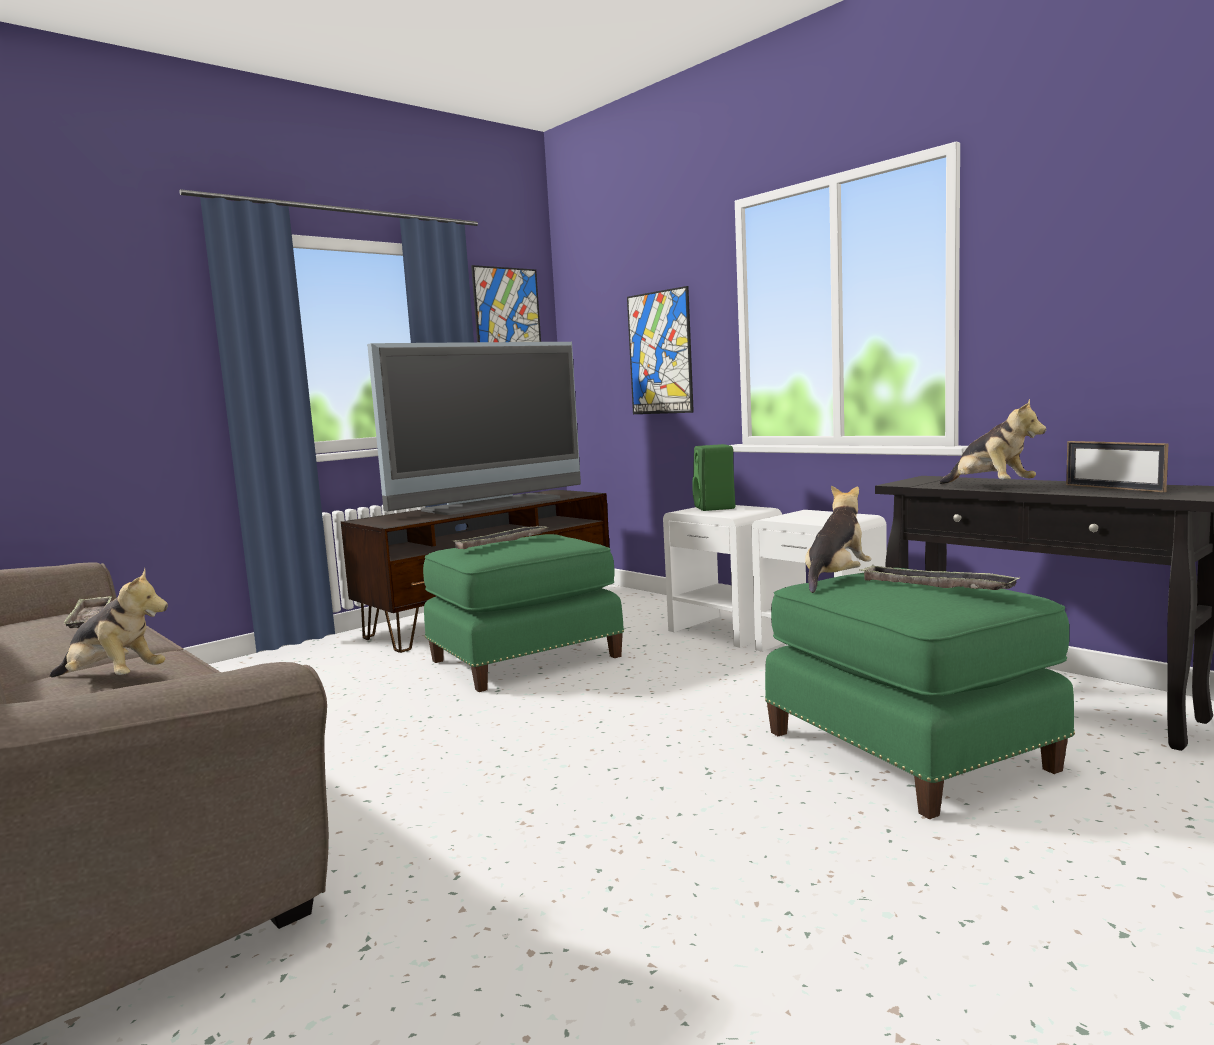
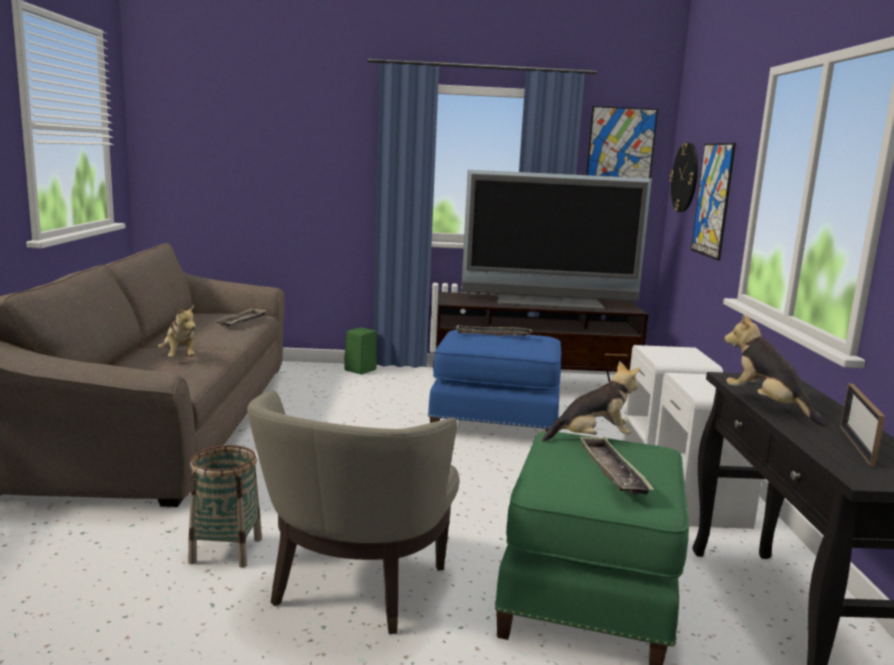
camera: 40 degrees right, 5 degrees up
green ottoman [423,534,624,692] -> blue ottoman [428,329,561,431]
green speaker [692,444,735,511] -> green speaker moved to [344,327,377,374]
plush toy [939,399,1046,484] -> plush toy turned 135 degrees clockwise [724,314,825,425]
none -> basket [188,445,262,568]
none -> beige armchair [247,390,459,634]
none -> wall clock [669,142,698,212]

